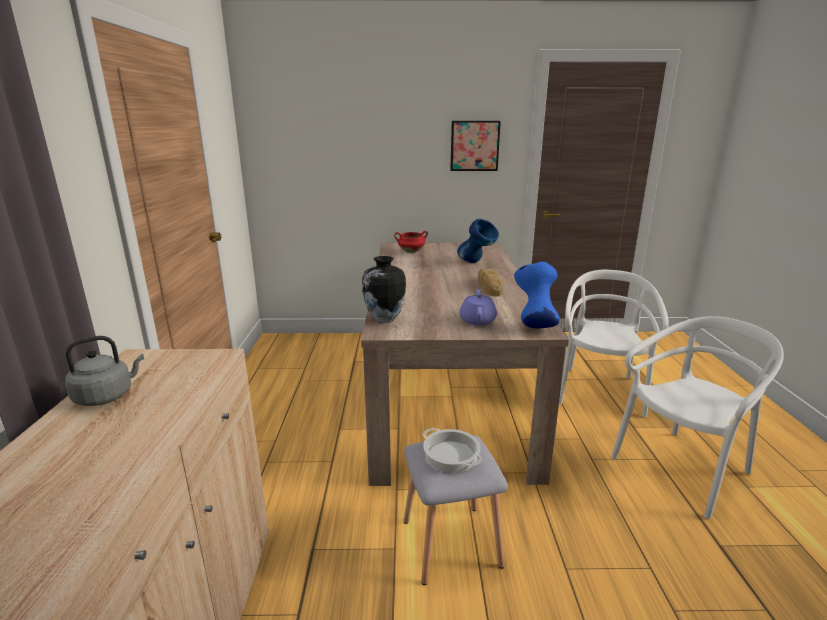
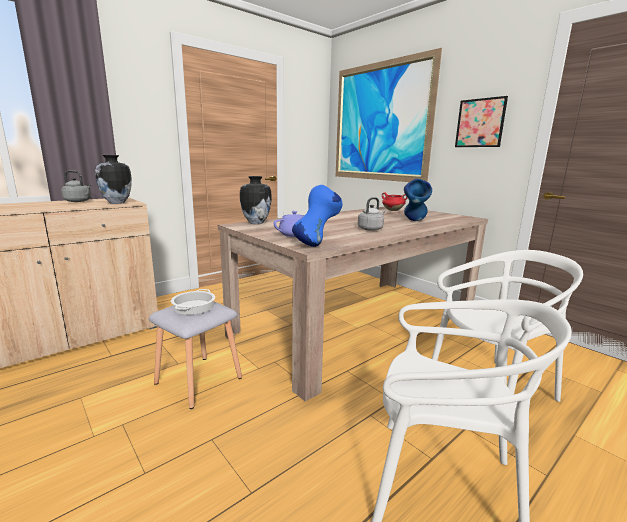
camera: 50 degrees right, 5 degrees down
bread [477,269,503,296] -> grey kettle [358,197,385,231]
none -> vase [95,155,132,204]
none -> picture [336,48,442,182]

